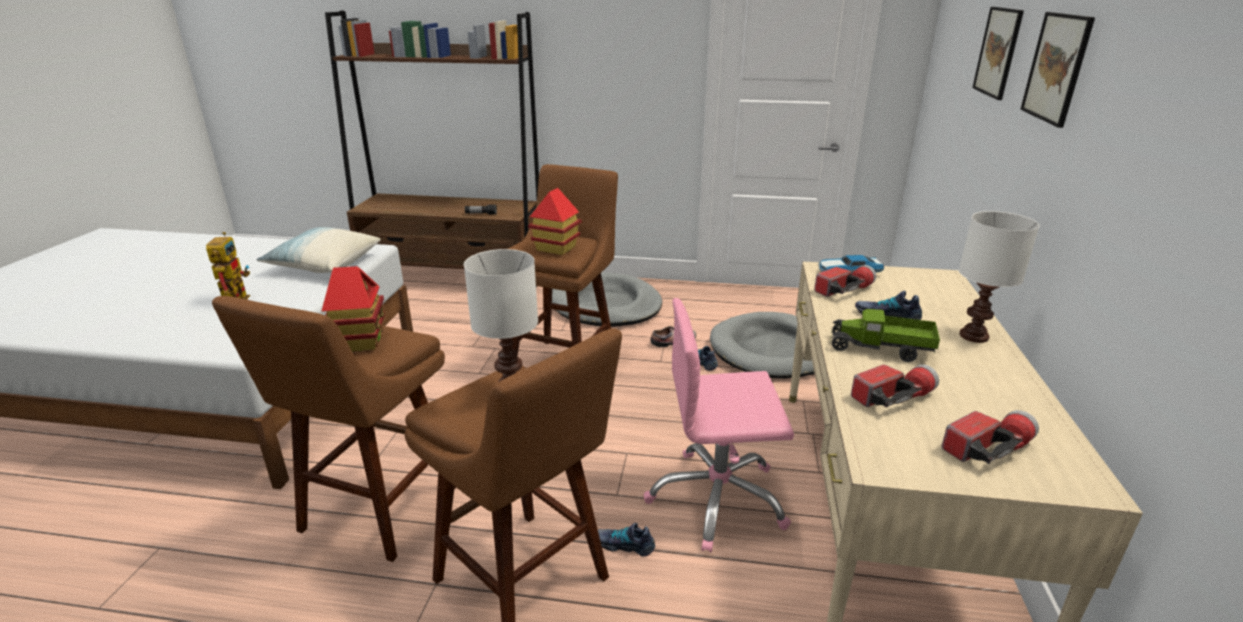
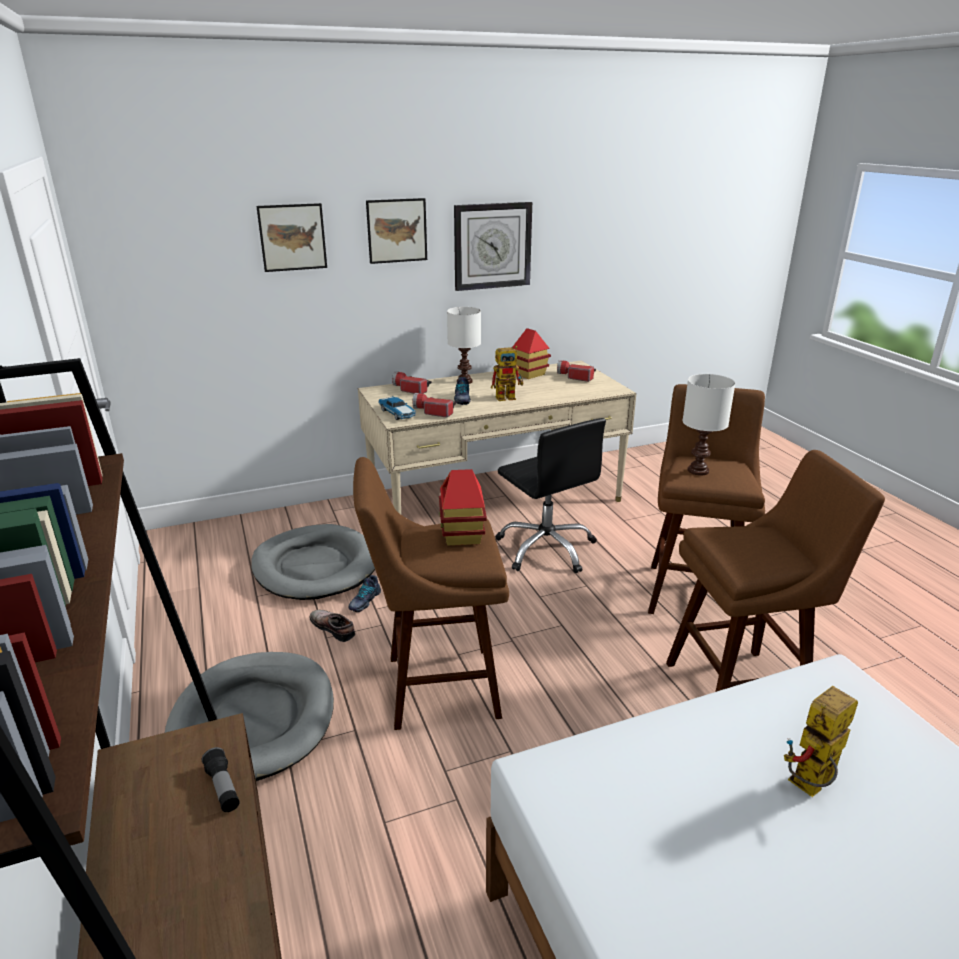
camera: 120 degrees left, 0 degrees up
pillow [257,227,381,273] -> none
toy house [322,266,385,351] -> toy house moved to [512,328,551,379]
shoe [598,523,655,556] -> none
pink office chair [644,298,794,552] -> black office chair [495,418,606,573]
toy truck [830,309,940,362] -> toy robot [491,346,523,401]
flashlight [851,364,939,408] -> flashlight moved to [392,371,432,394]
none -> wall clock [454,202,532,291]

